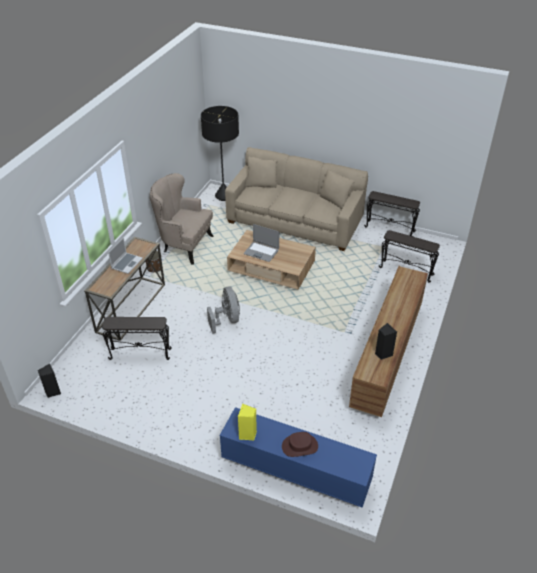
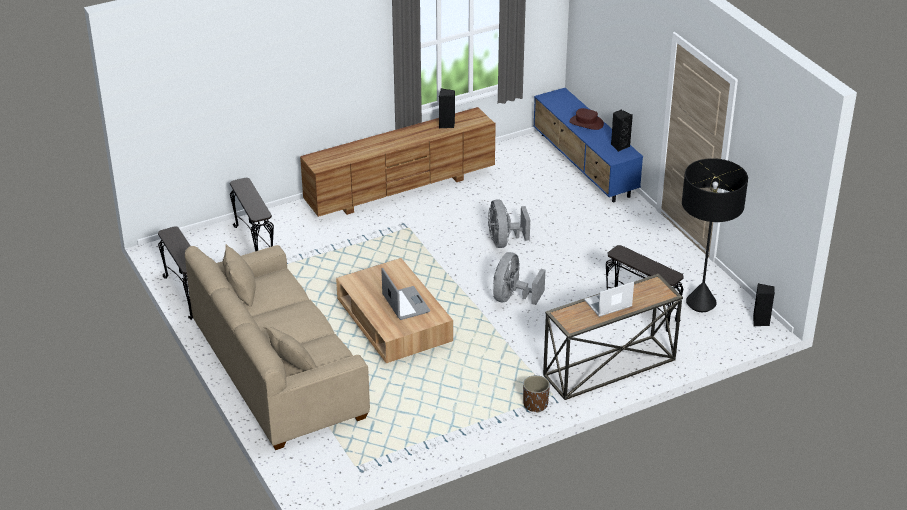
camera: 140 degrees left, 5 degrees down
beige armchair [150,173,213,265] -> none
black floor lamp [201,106,239,201] -> black floor lamp moved to [682,158,748,312]
yellow speaker [238,404,257,440] -> black speaker [611,110,633,152]
none -> grey fan [488,199,530,248]

